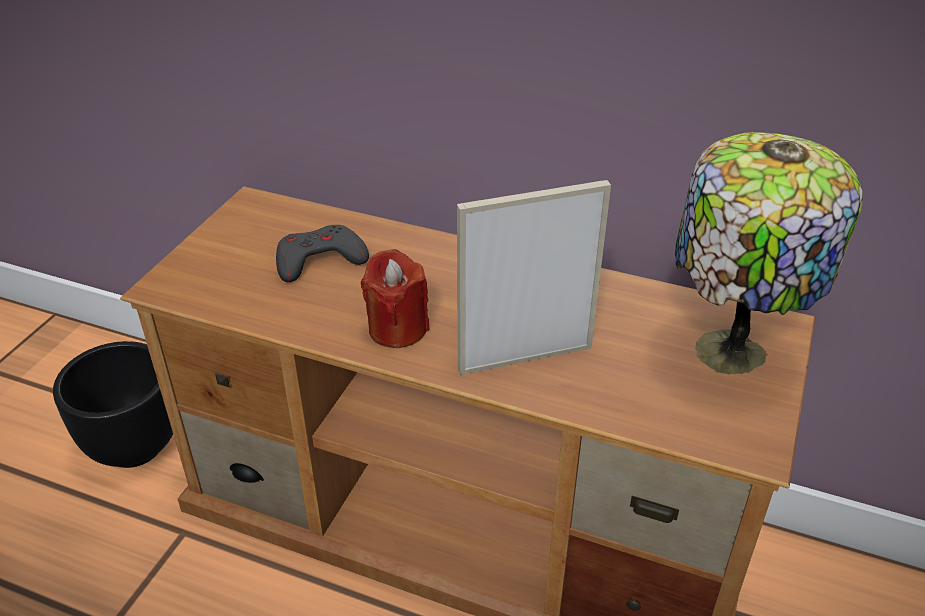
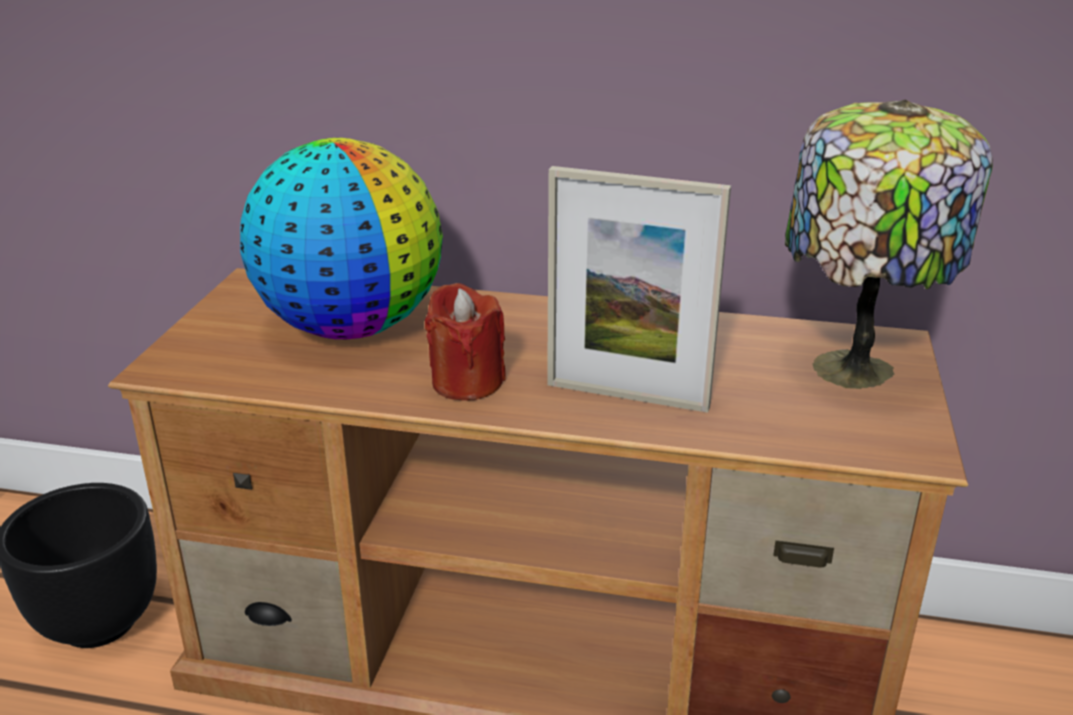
camera: 10 degrees left, 10 degrees down
grey game controller [276,225,369,282] -> globe [240,138,443,339]
picture frame [457,180,611,375] -> picture frame turned 135 degrees counterclockwise [547,166,731,413]

